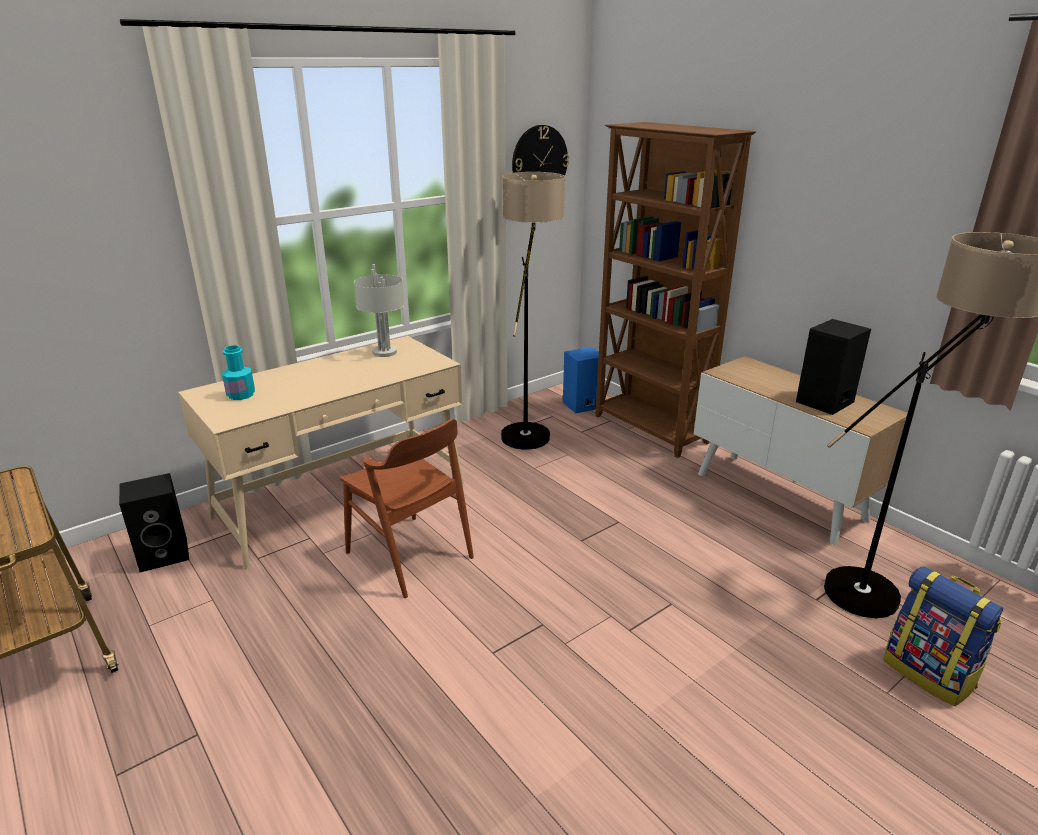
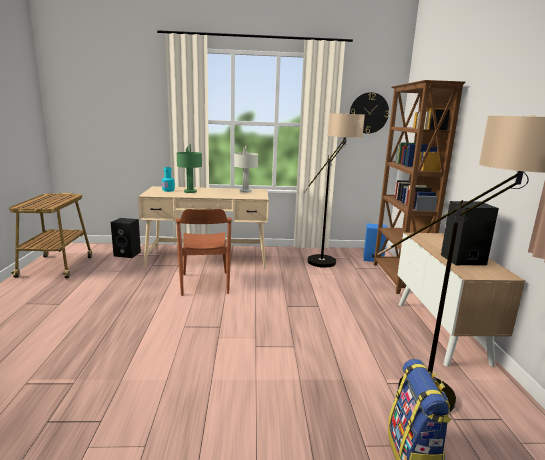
camera: 35 degrees right, 10 degrees down
none -> green table lamp [177,144,202,193]

